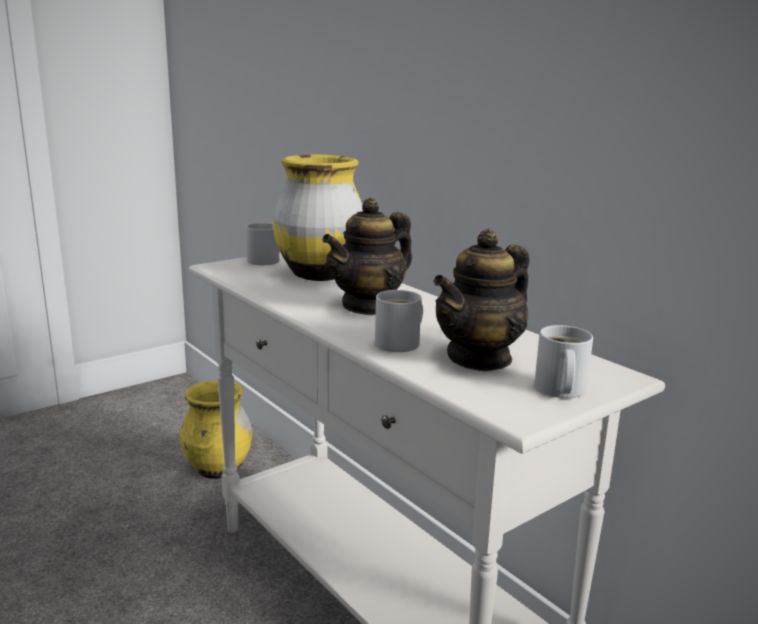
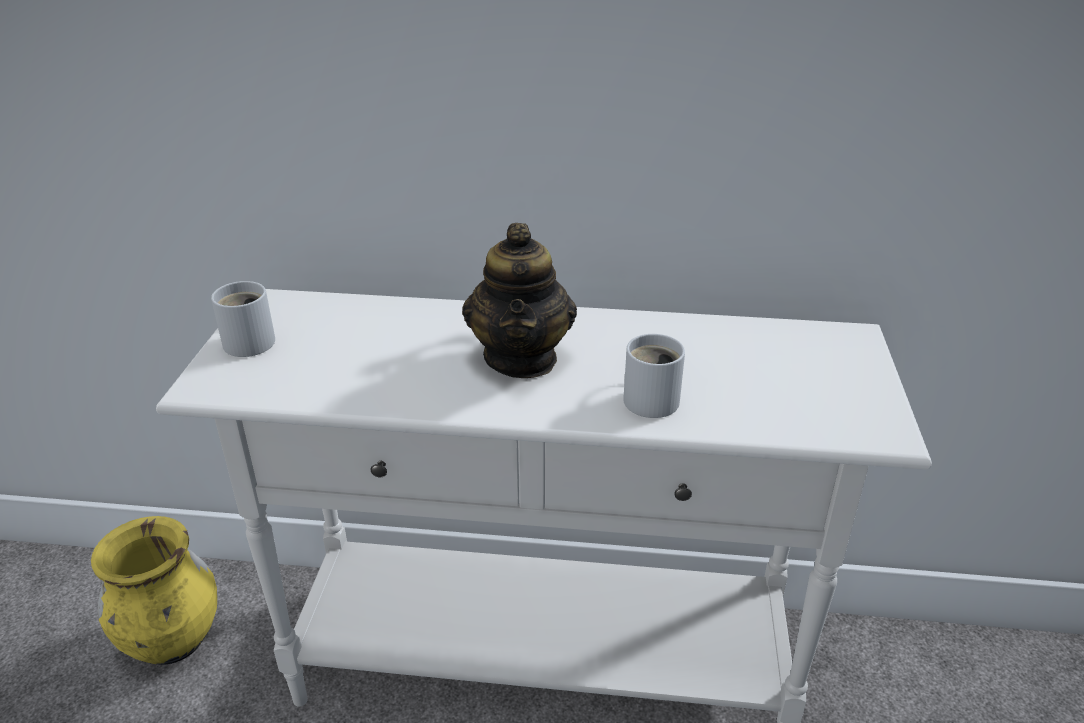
camera: 45 degrees left, 15 degrees up
yellow vase [273,155,363,281] -> none
teapot [433,229,529,372] -> none
white mug [534,325,593,398] -> none

